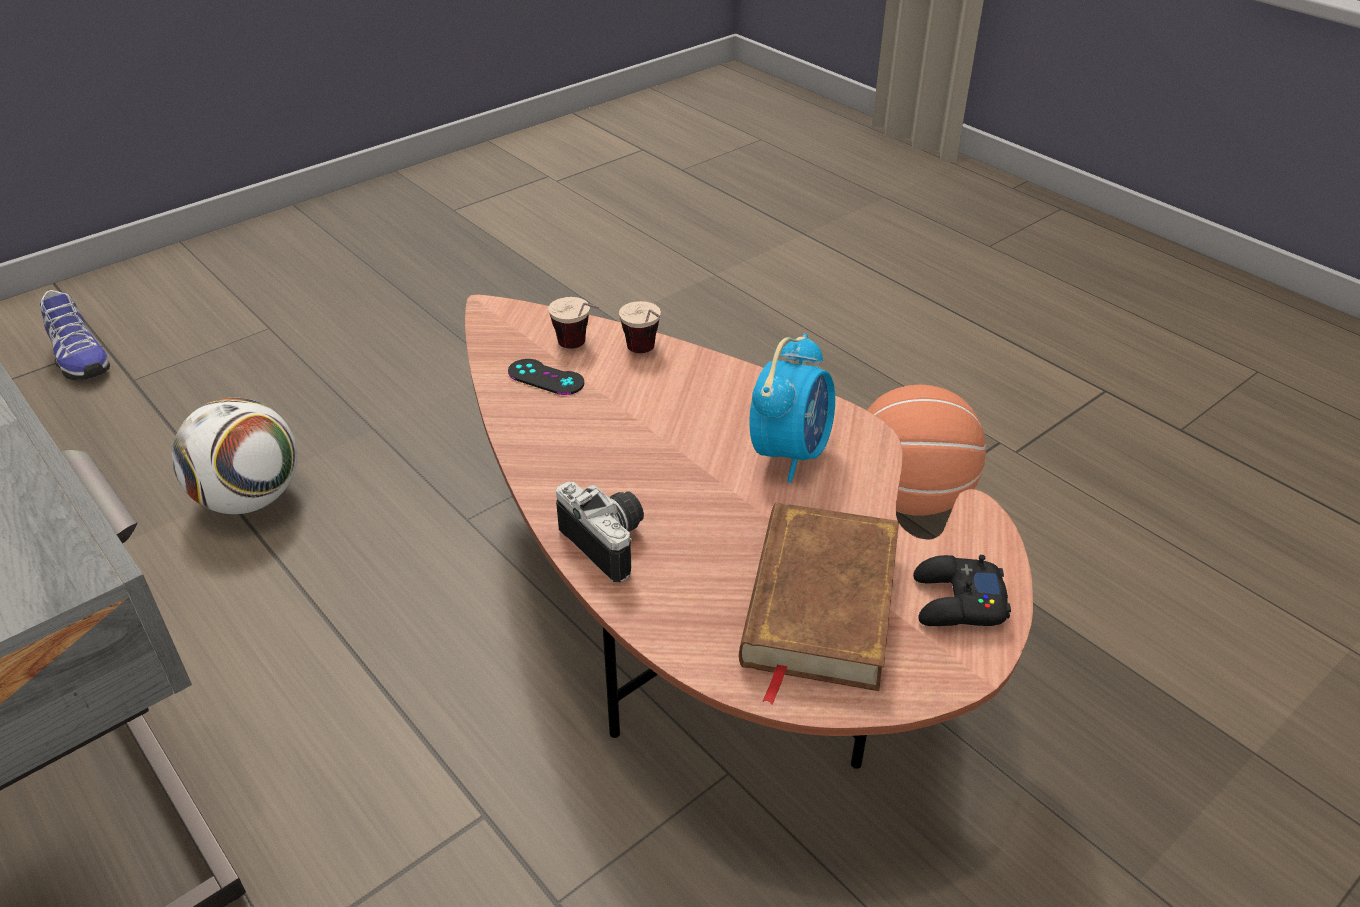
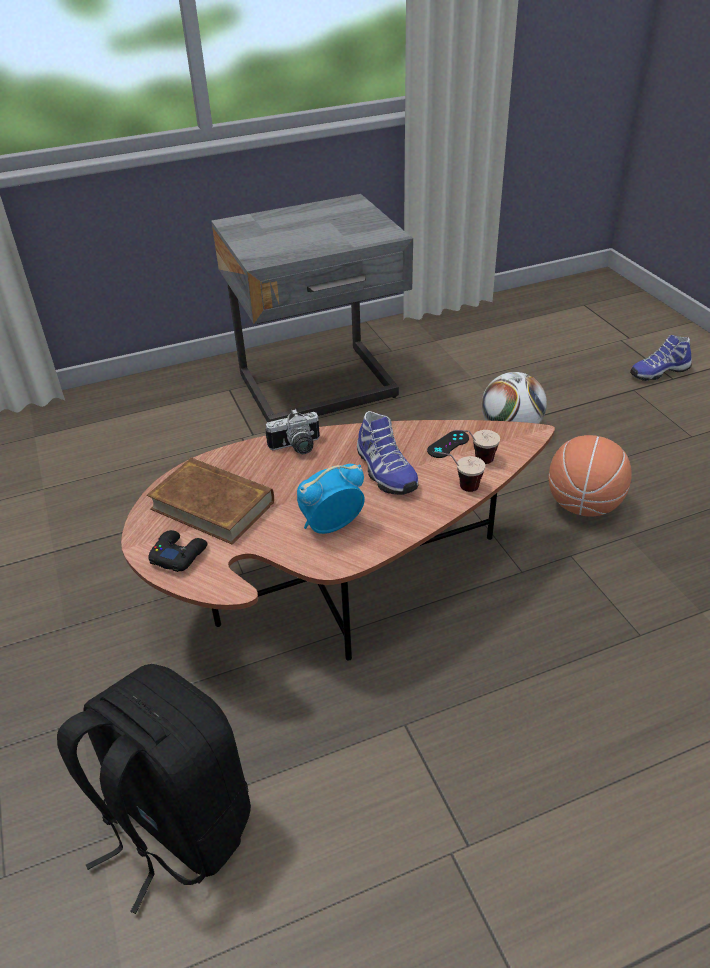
camera: 110 degrees right, 0 degrees up
alarm clock [750,334,835,483] -> alarm clock turned 105 degrees clockwise [297,464,365,534]
basketball [867,385,986,515] -> basketball moved to [548,435,632,516]
none -> black backpack [57,664,251,914]
none -> shoe [357,411,418,495]

